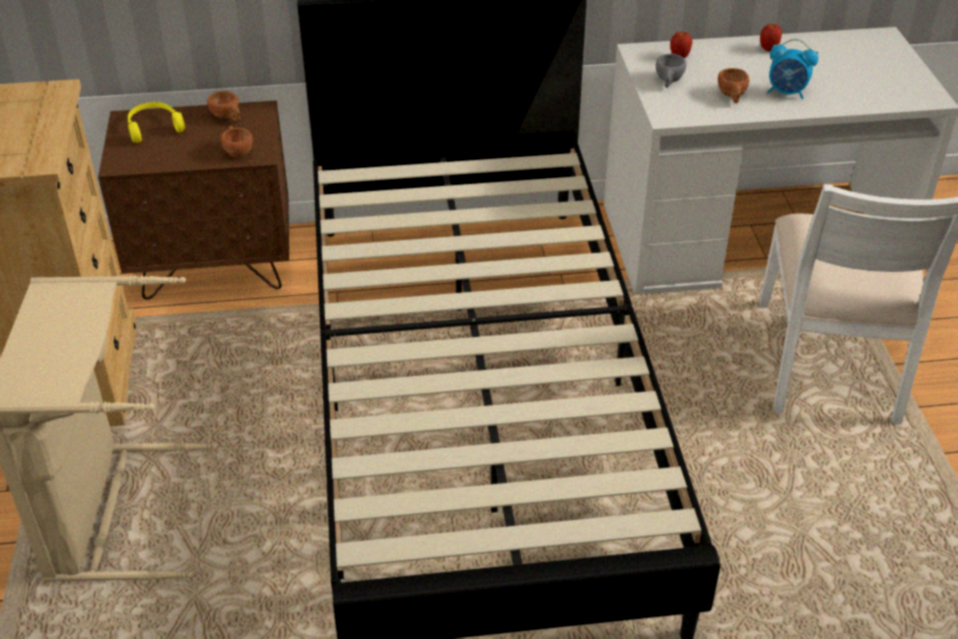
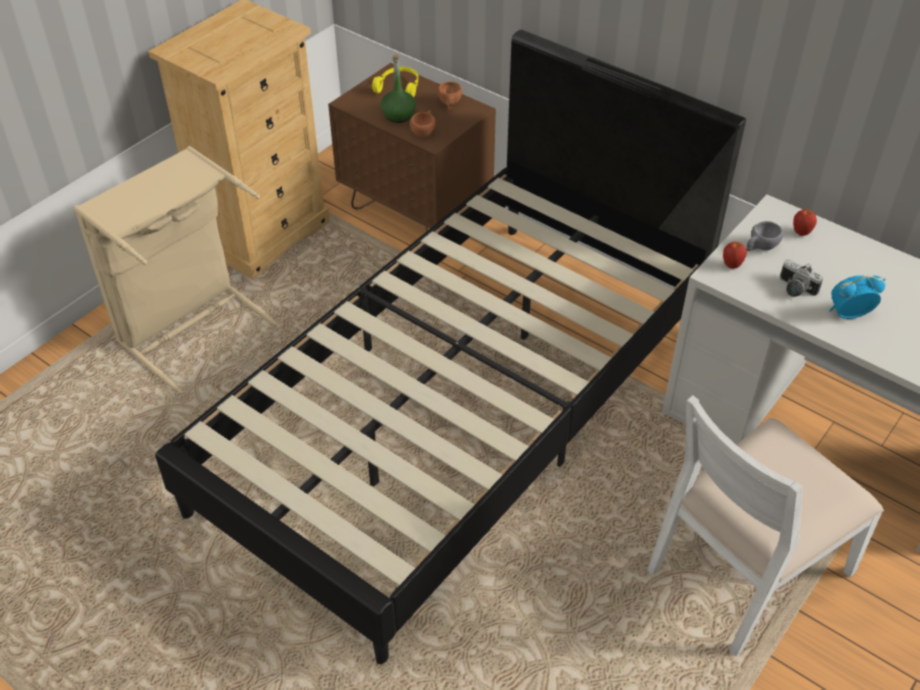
camera: 45 degrees right, 5 degrees up
brown cup [718,68,750,103] -> camera [780,260,823,297]
apple [760,23,782,52] -> apple moved to [723,242,747,269]
alarm clock [767,39,819,99] -> alarm clock turned 105 degrees clockwise [829,275,886,319]
none -> green bottle [380,54,416,123]

